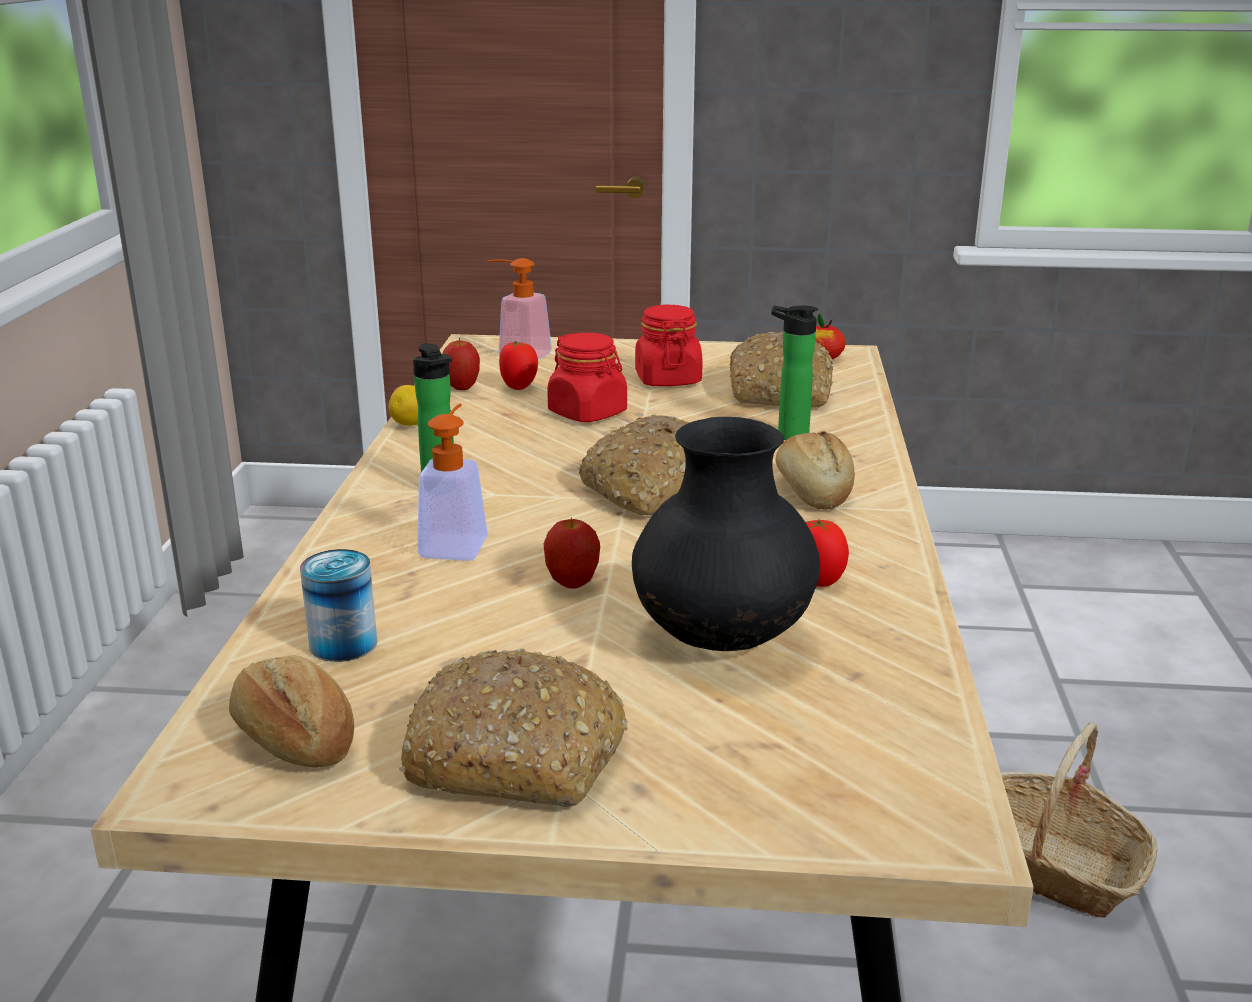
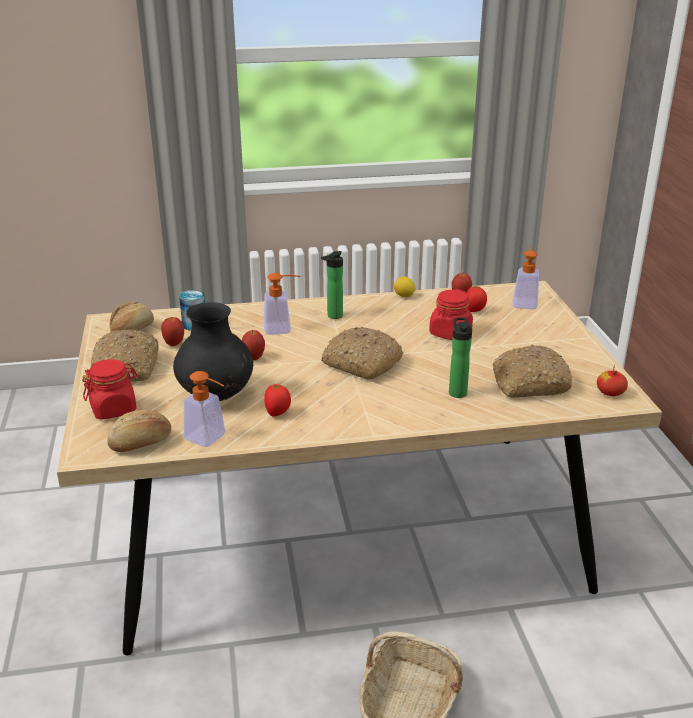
camera: 75 degrees right, 5 degrees up
red jar [635,305,702,386] -> red jar moved to [82,359,138,420]
bread [776,431,855,510] -> bread moved to [107,410,171,452]
none -> apple [161,317,184,346]
none -> soap dispenser [184,371,226,447]

